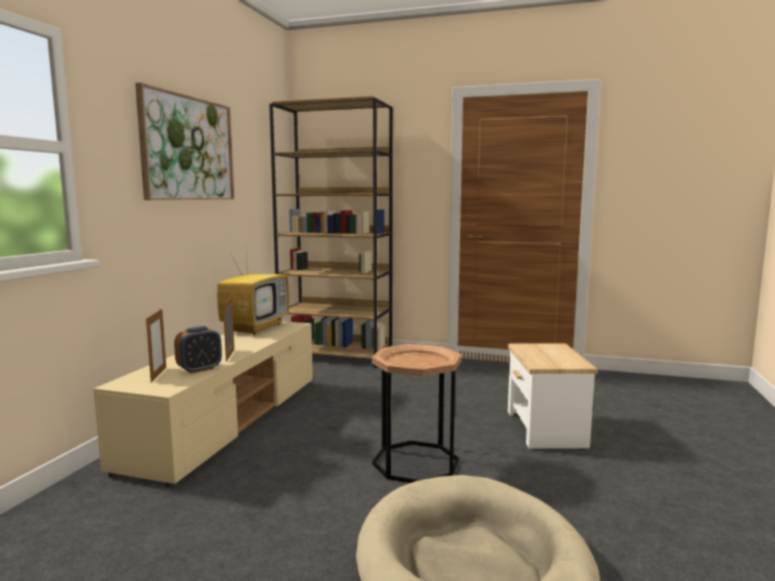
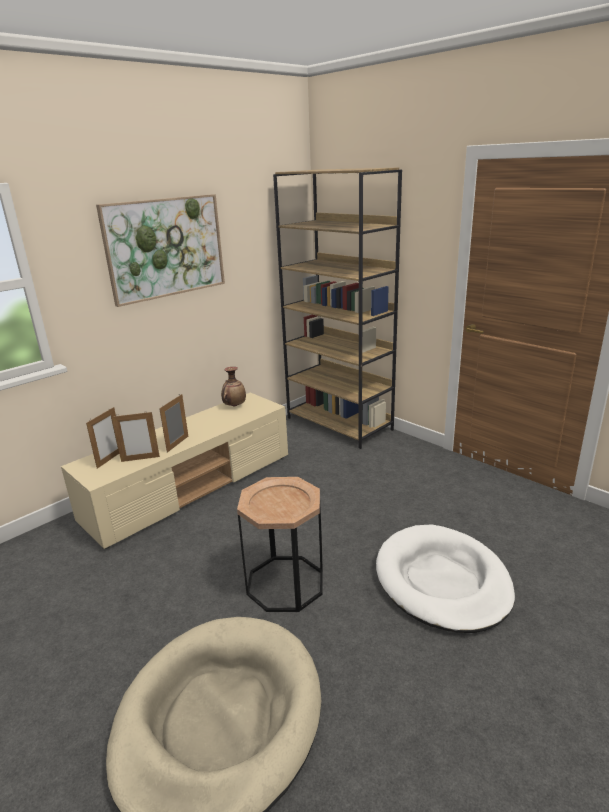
camera: 30 degrees right, 15 degrees up
alarm clock [174,326,222,374] -> picture frame [112,412,160,462]
television [217,252,289,335] -> vase [221,367,246,407]
side table [508,343,598,449] -> white dog bed [376,524,515,633]

